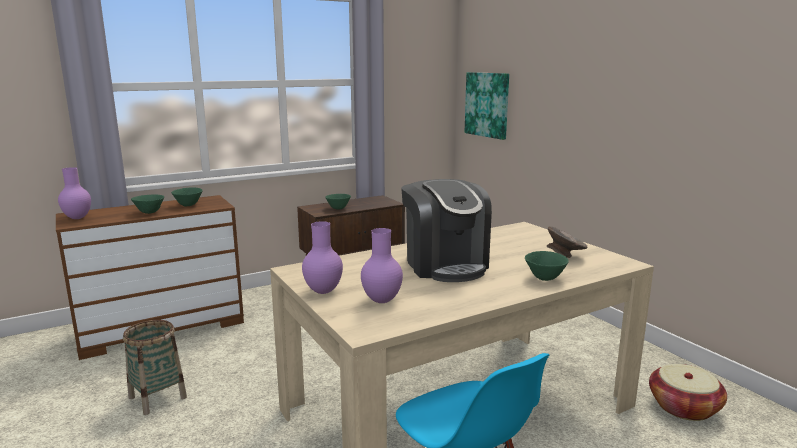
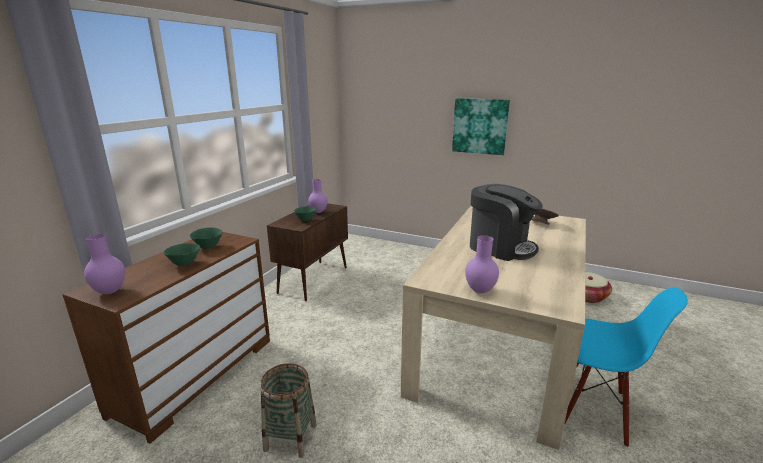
camera: 35 degrees left, 5 degrees up
purple vase [361,228,403,303] -> purple vase moved to [308,179,327,213]
picture [465,72,509,140] -> picture moved to [452,98,510,155]
green bowl [525,251,569,281] -> none

